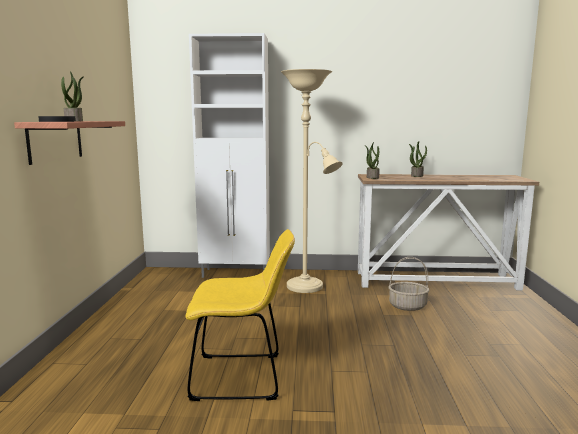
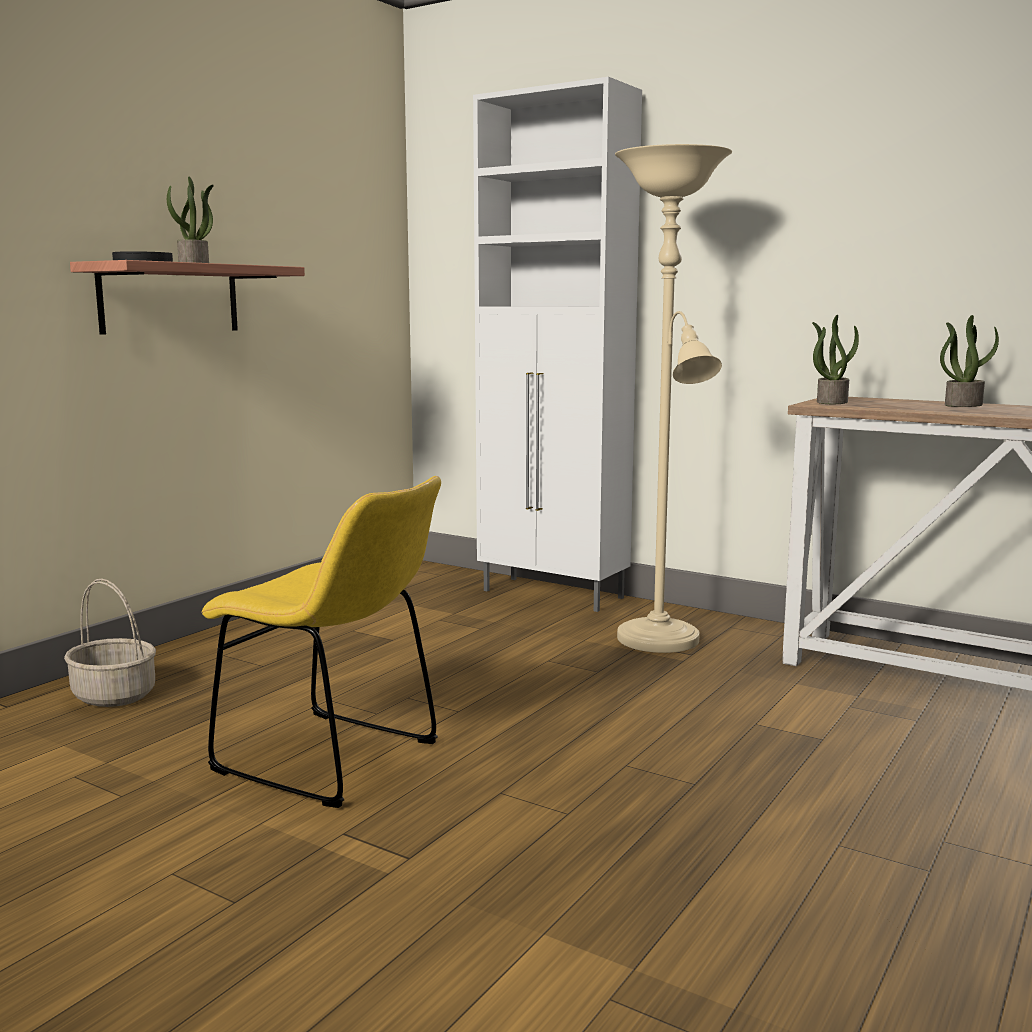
camera: 30 degrees right, 0 degrees up
basket [389,257,429,311] -> basket moved to [64,579,156,707]

